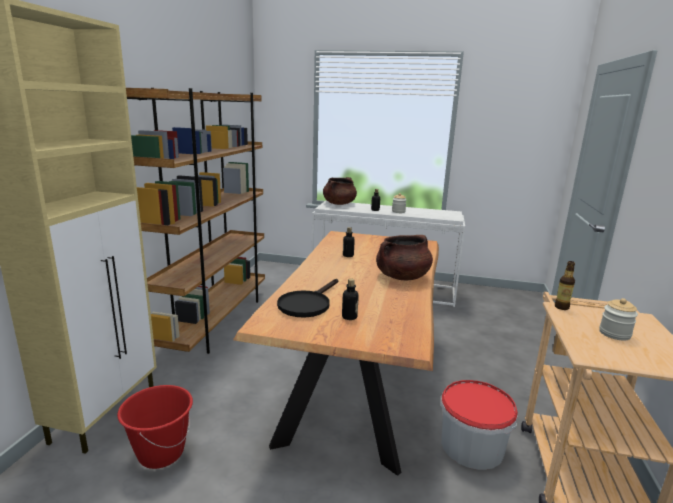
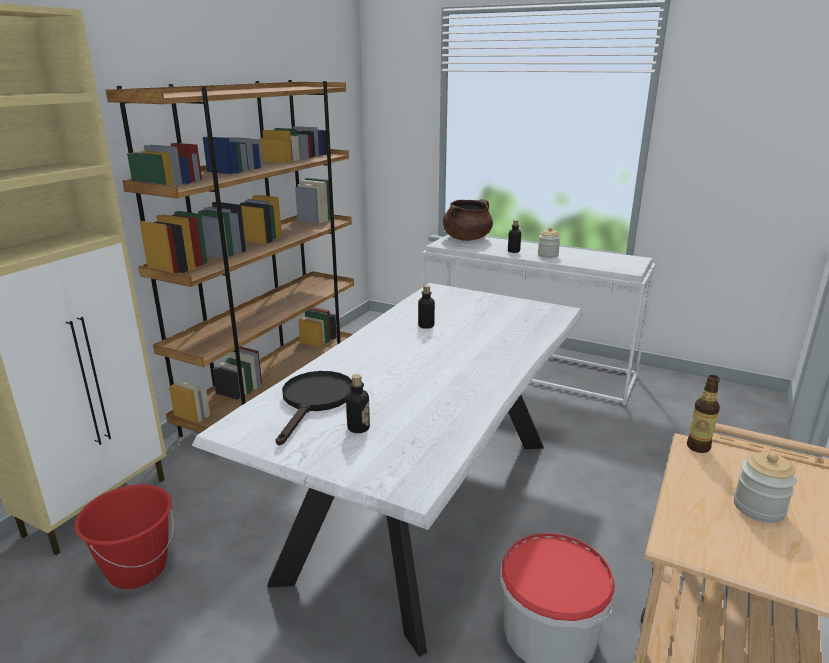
camera: 15 degrees right, 5 degrees up
brown dining table [233,231,439,476] -> white dining table [192,283,583,657]
black frying pan [277,279,338,317] -> black frying pan turned 150 degrees clockwise [276,371,352,445]
brown cooking pot [376,235,433,280] -> none

